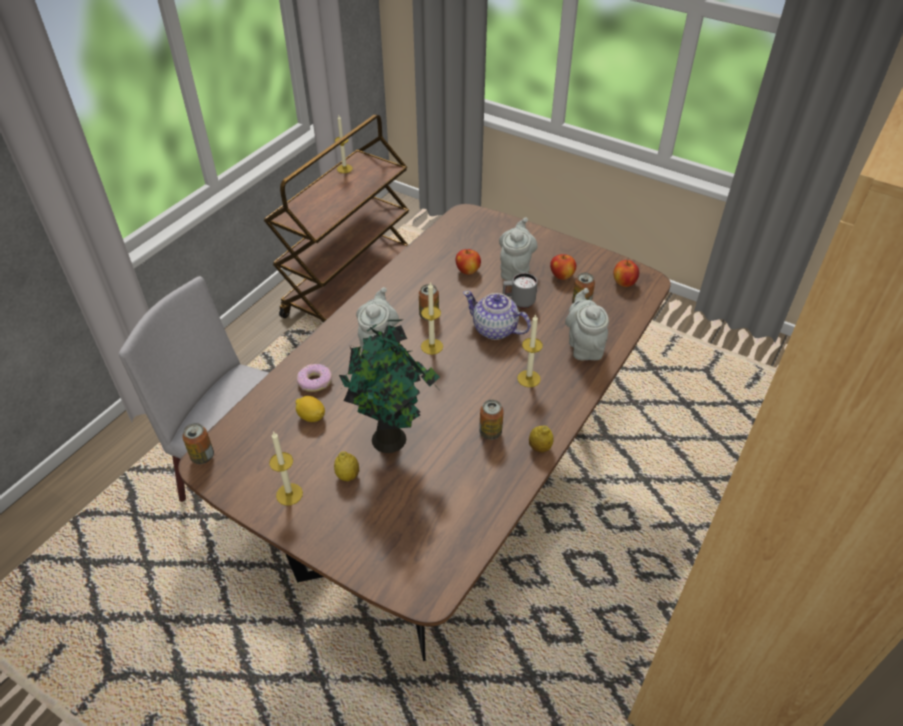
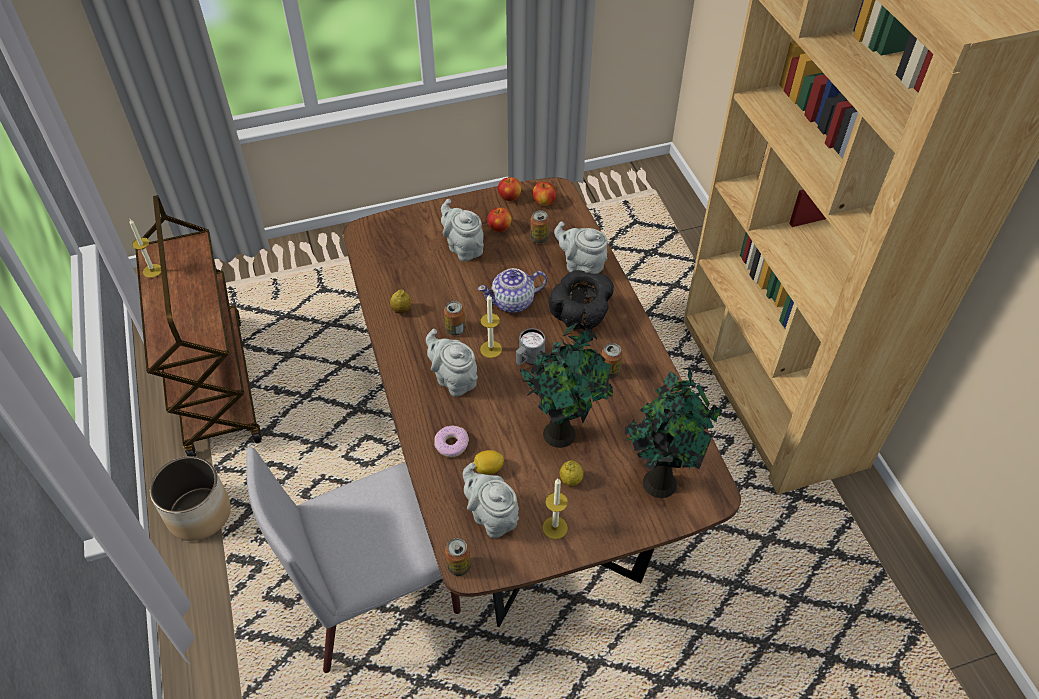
camera: 50 degrees left, 5 degrees up
apple [456,249,481,275] -> apple moved to [498,177,521,201]
grey mug [503,273,538,308] -> grey mug moved to [516,328,545,365]
candle [517,314,543,387] -> black bowl [548,270,614,330]
lemon [529,426,554,453] -> lemon moved to [390,289,411,314]
none -> planter [150,456,231,541]
none -> grey teapot [463,463,519,538]
none -> potted plant [624,367,721,498]

